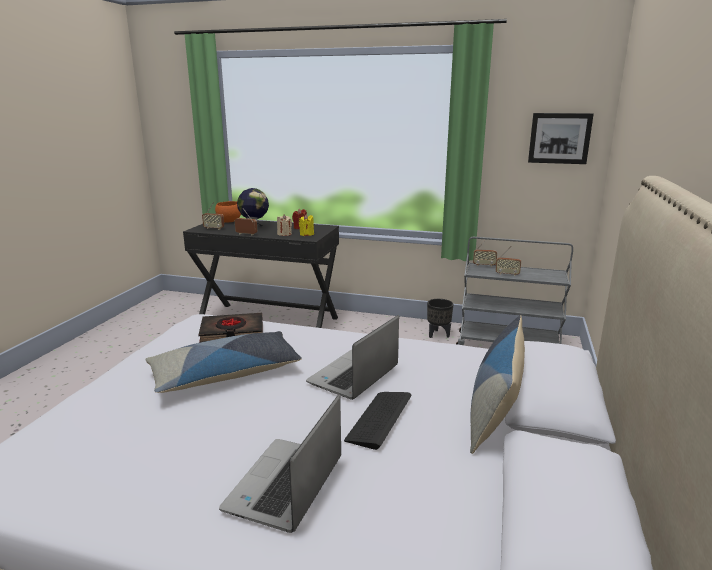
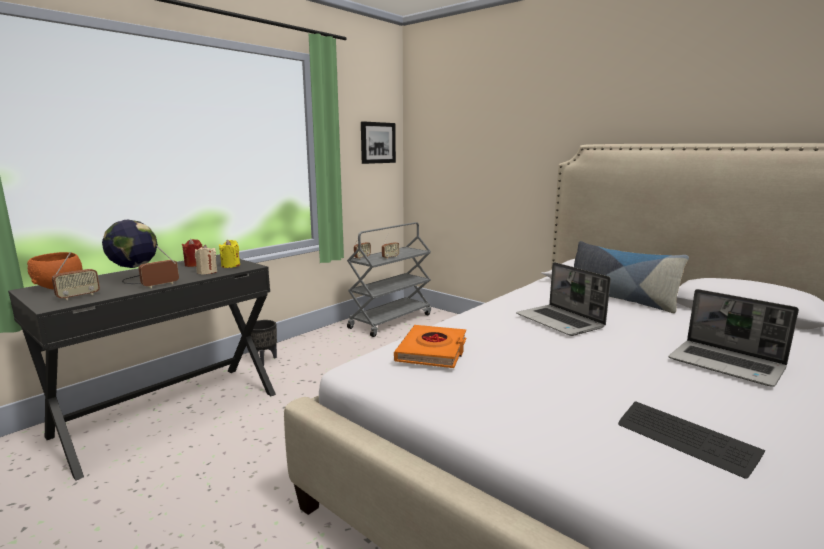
camera: 65 degrees left, 5 degrees down
pillow [145,331,302,393] -> none
black book [199,313,263,343] -> orange book [394,325,466,368]
keyboard [344,392,412,450] -> keyboard moved to [618,401,765,479]
black planter [427,299,453,338] -> black planter moved to [250,320,277,366]

